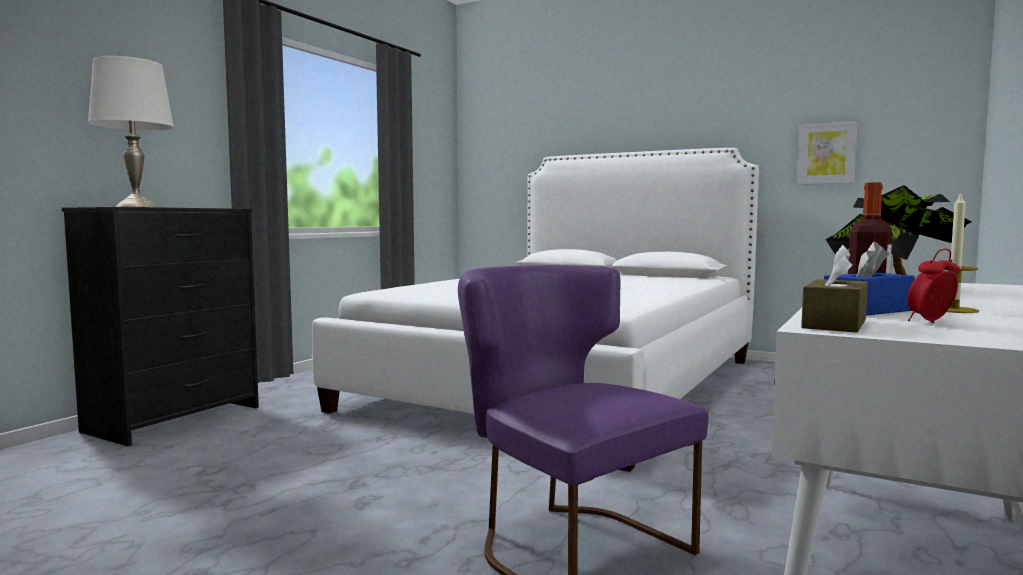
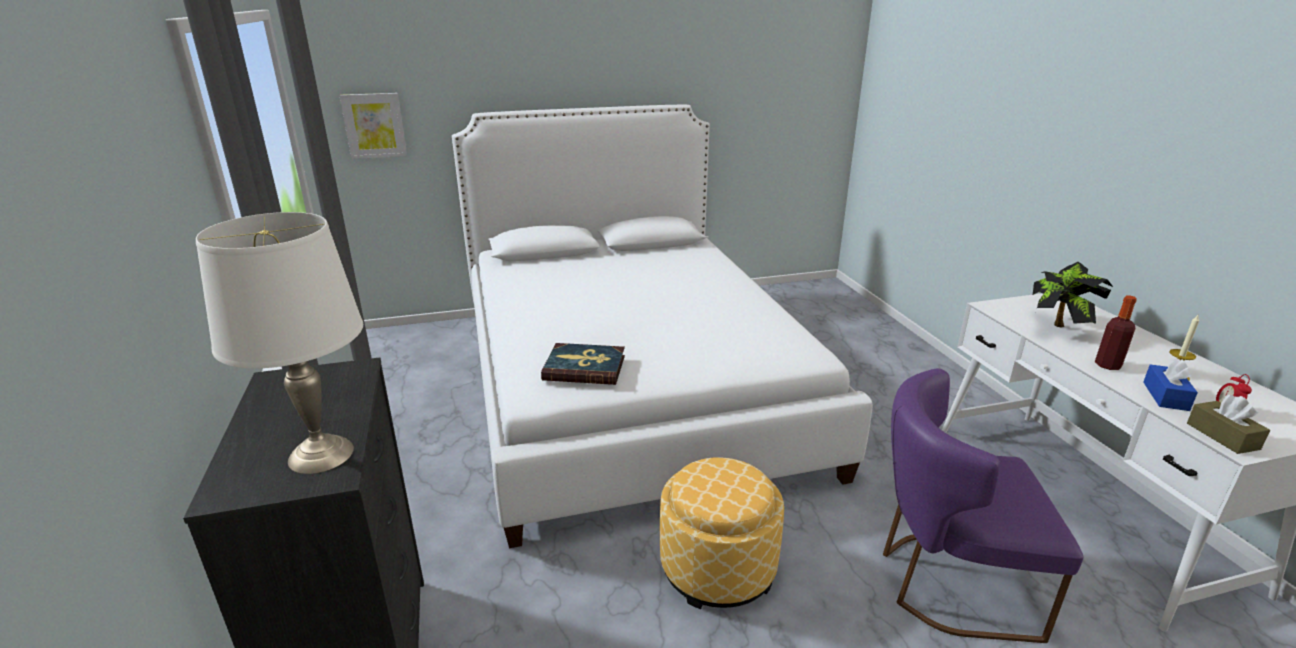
camera: 45 degrees left, 20 degrees up
picture [797,121,858,185] -> picture moved to [340,93,407,159]
none -> book [541,343,625,385]
none -> ottoman [660,457,784,609]

